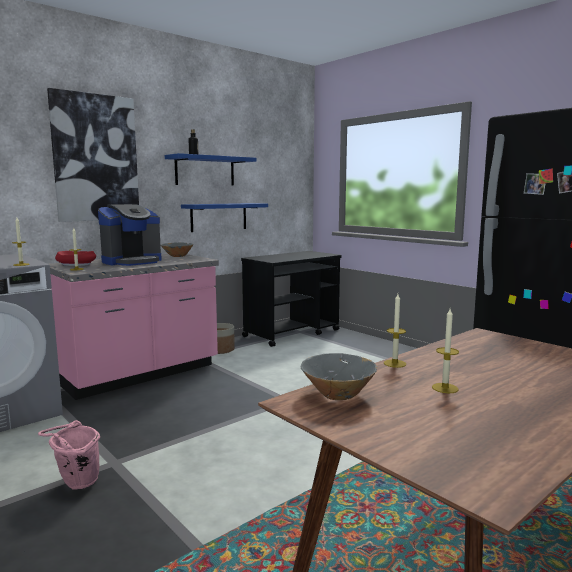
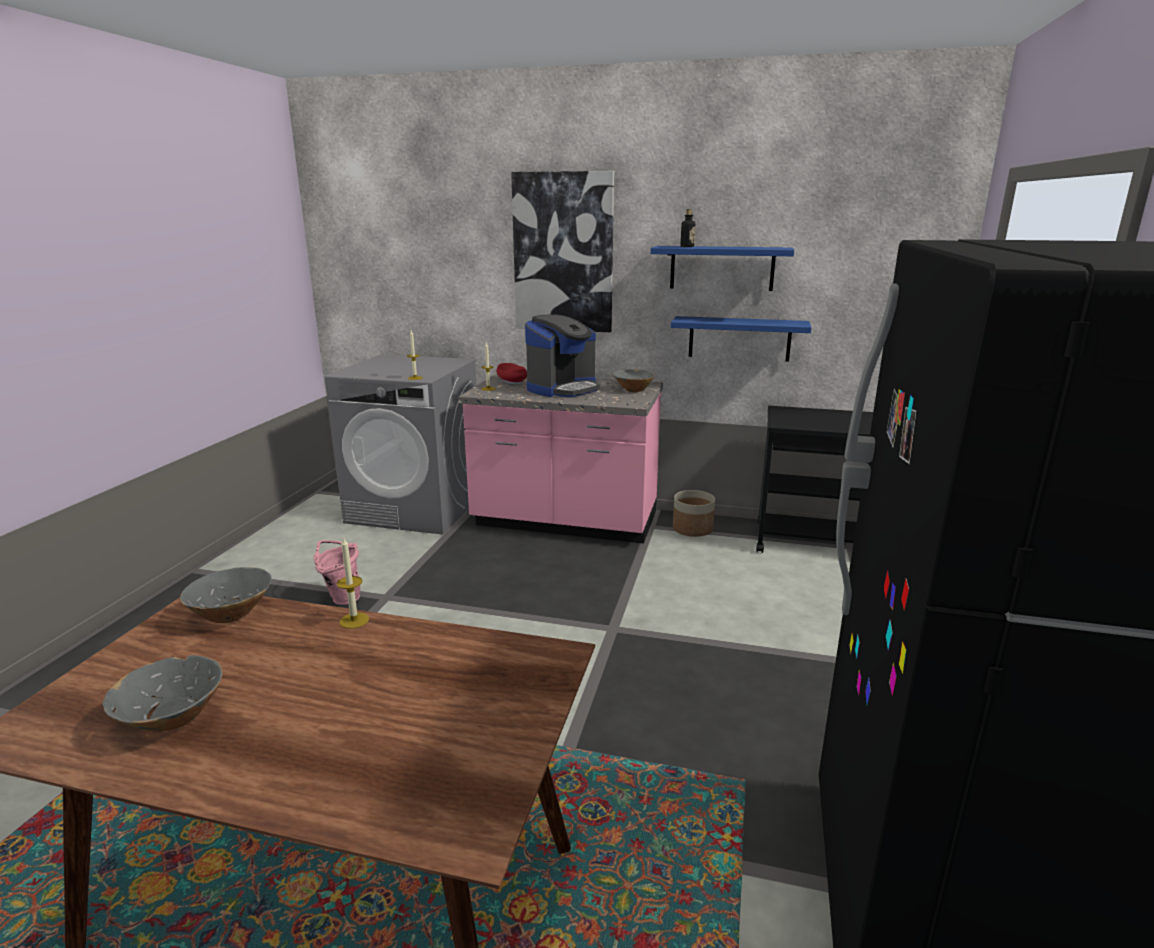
camera: 55 degrees right, 10 degrees up
coffee machine [98,204,162,266] -> coffee machine turned 60 degrees counterclockwise [525,314,600,397]
candle [432,309,459,393] -> none
none -> grey bowl [103,655,223,732]

